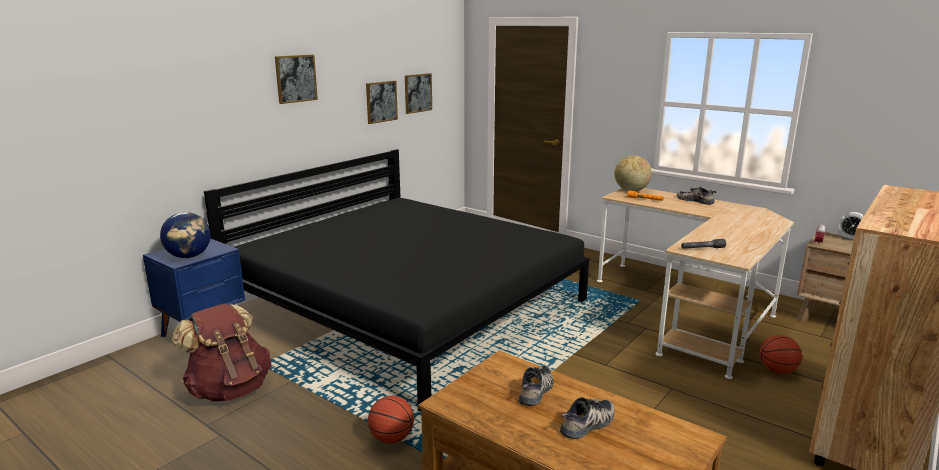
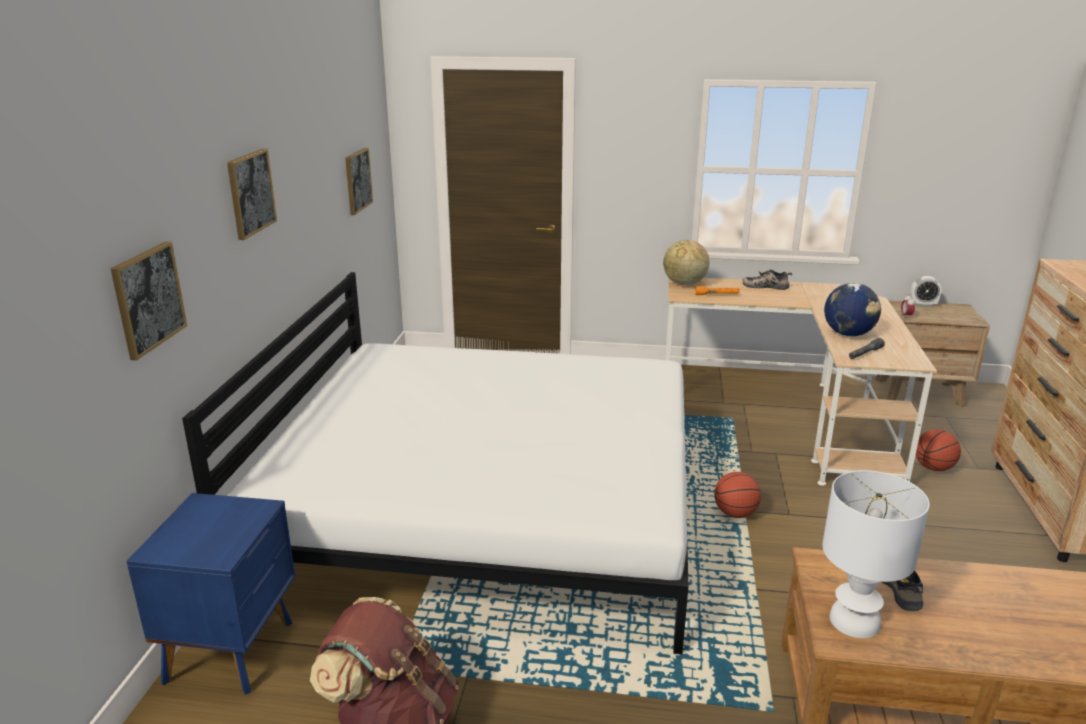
camera: 30 degrees left, 5 degrees up
globe [160,212,211,258] -> globe moved to [824,283,881,336]
black bed [204,149,589,412] -> white bed [182,272,688,654]
picture [366,81,398,124] -> picture moved to [111,241,187,361]
basketball [368,396,414,443] -> basketball moved to [714,472,761,518]
shoe [560,397,615,439] -> none
none -> white table lamp [822,470,930,638]

